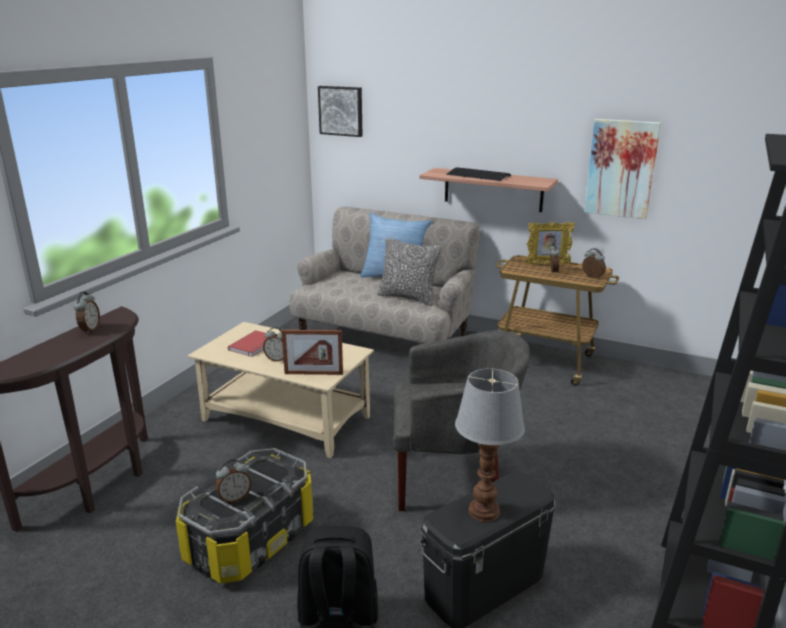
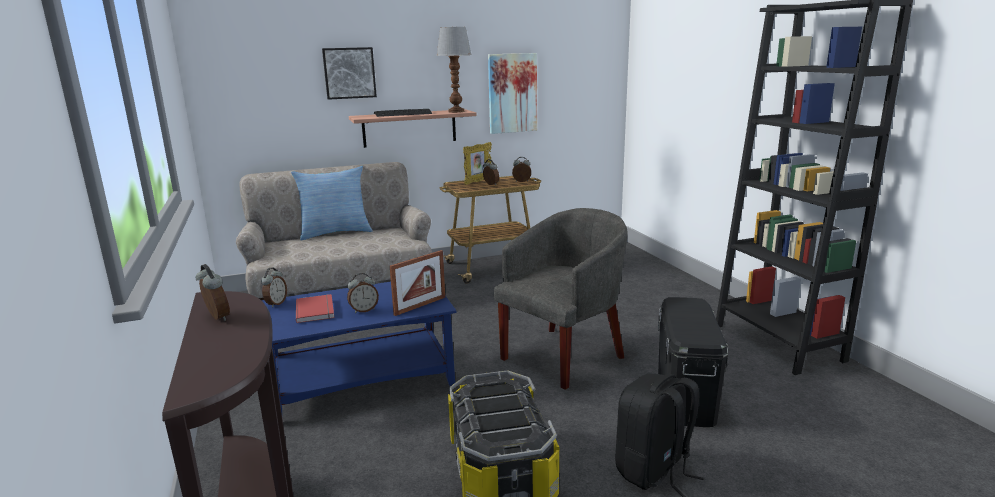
camera: 45 degrees left, 5 degrees down
beige coffee table [188,322,374,458] -> blue coffee table [261,282,457,412]
alarm clock [215,459,252,503] -> alarm clock moved to [261,268,287,308]
picture [318,86,363,137] -> picture moved to [322,47,377,100]
pillow [377,238,442,306] -> none
table lamp [455,368,525,522] -> table lamp moved to [436,27,472,113]

